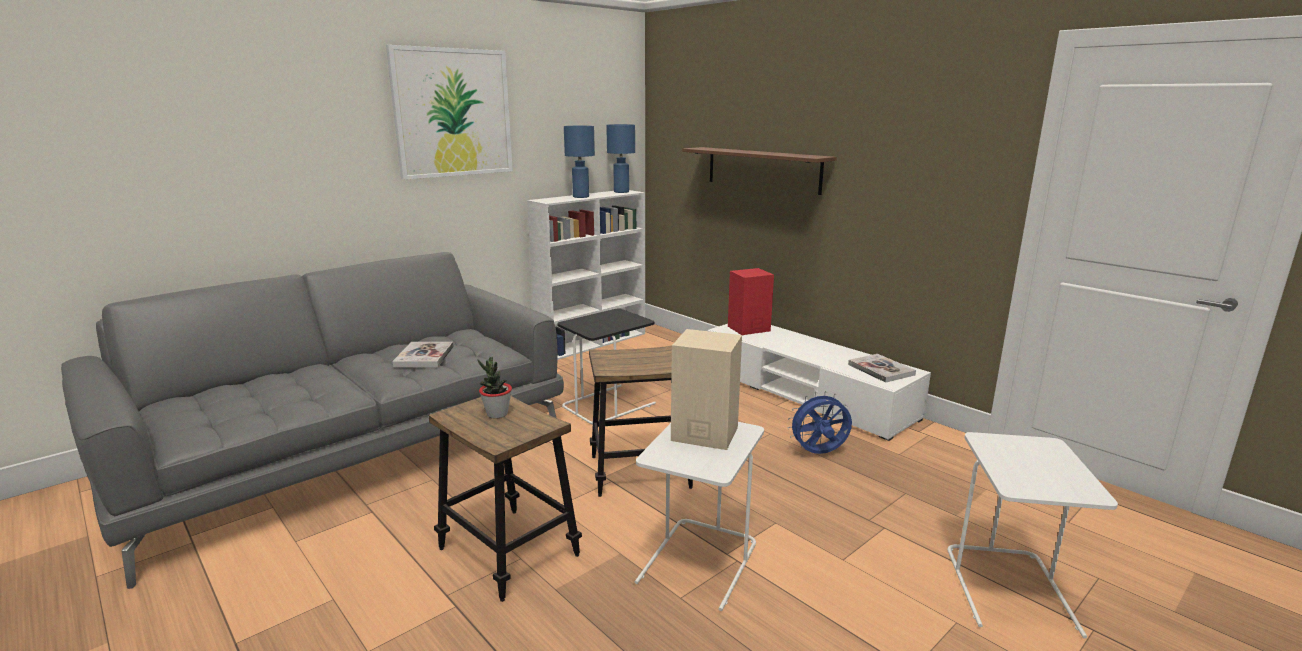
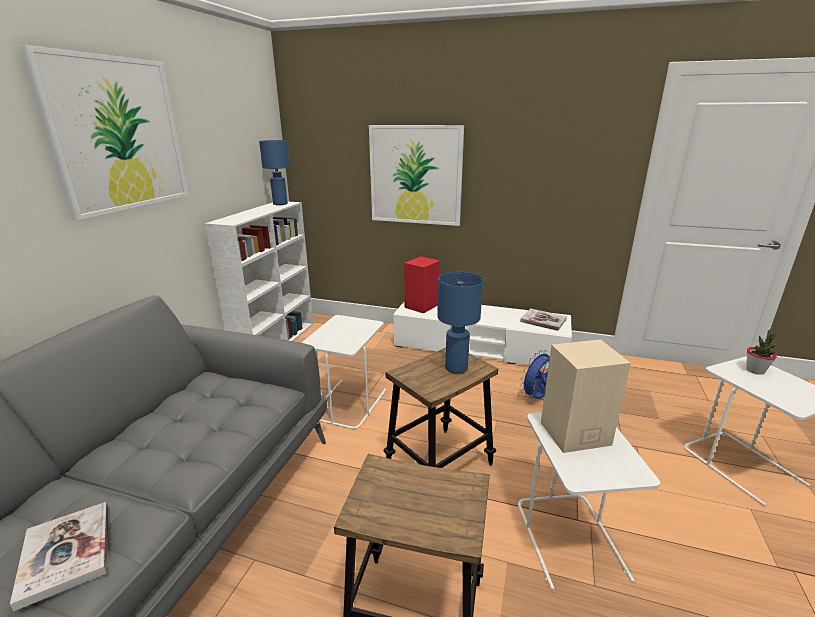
camera: 30 degrees left, 5 degrees up
book [392,342,454,367] -> book moved to [10,502,109,611]
potted plant [478,357,512,419] -> potted plant moved to [746,330,780,375]
black side table [557,308,656,424] -> white side table [302,315,386,430]
blue table lamp [564,126,595,198] -> blue table lamp moved to [437,272,483,374]
brown shelf [682,147,837,195] -> picture [369,125,464,226]

